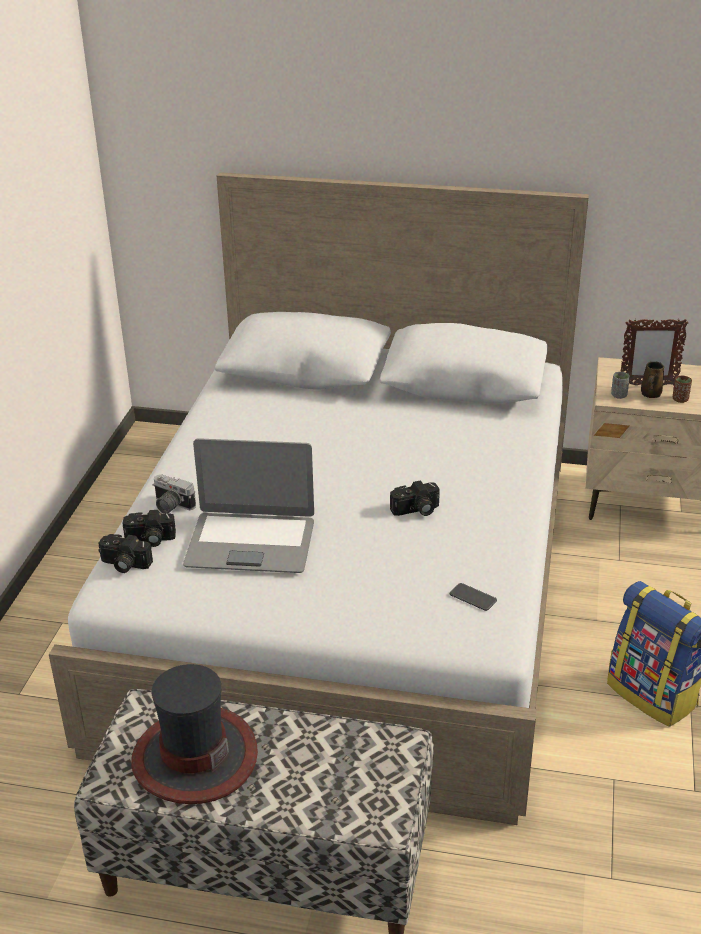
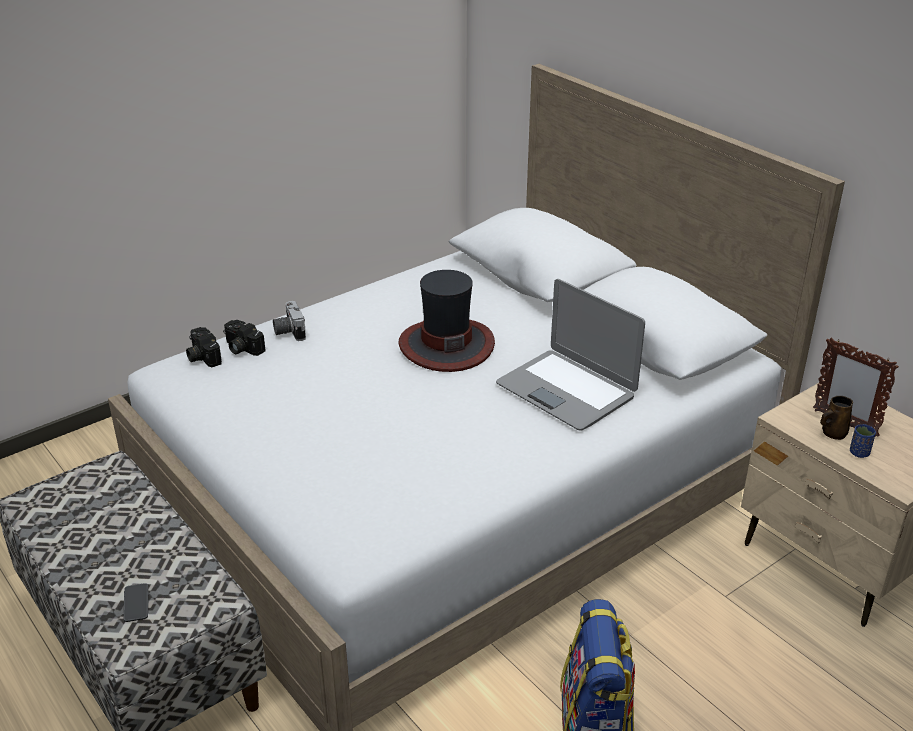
camera: 40 degrees right, 0 degrees up
hat [131,664,258,804] -> hat moved to [399,270,495,372]
laptop [183,438,314,573] -> laptop moved to [496,279,645,430]
camera [390,480,440,516] -> none
phone [450,583,497,611] -> phone moved to [123,583,149,622]
grey cup [611,372,630,399] -> none
brown cup [673,376,692,403] -> blue cup [850,424,876,458]

